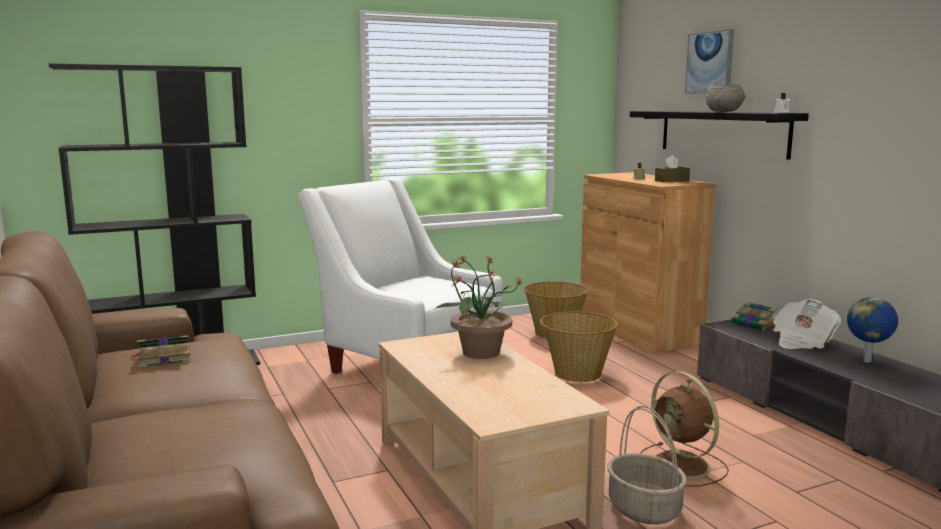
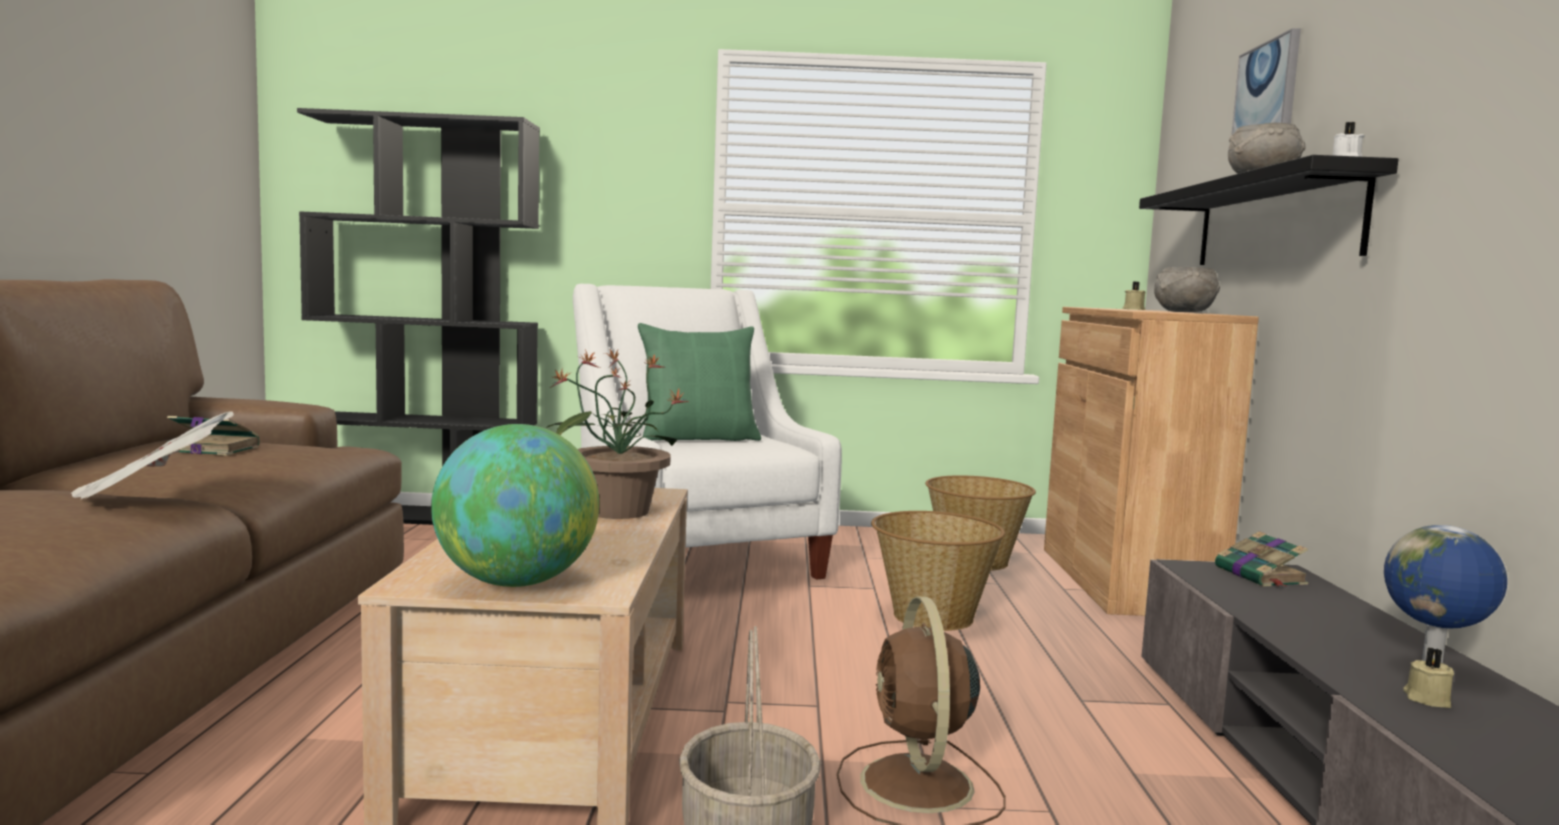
camera: 25 degrees right, 5 degrees down
brown tissue box [655,155,690,182] -> grey bowl [1154,267,1220,312]
newspaper [773,299,841,349] -> newspaper moved to [71,411,234,500]
none -> globe [431,424,599,587]
none -> green pillow [638,323,761,441]
none -> beige candle [1403,647,1454,708]

